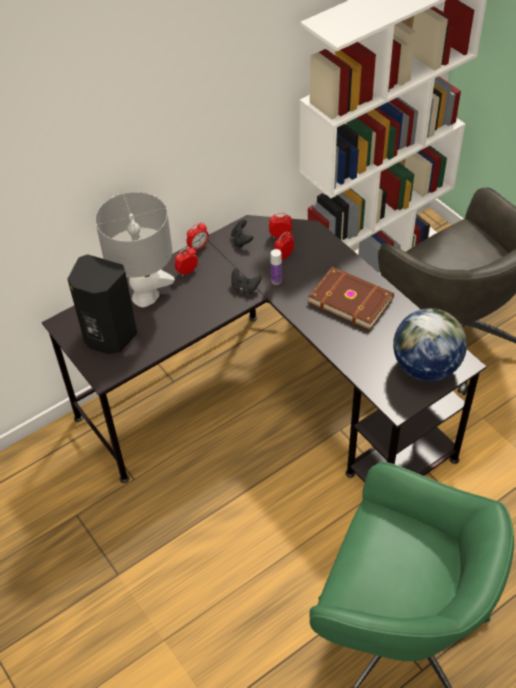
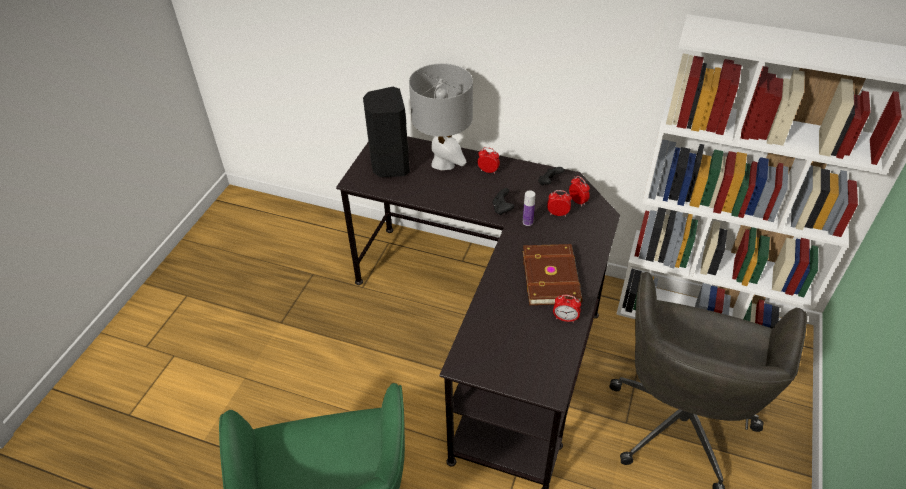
camera: 55 degrees right, 5 degrees down
alarm clock [187,222,209,250] -> alarm clock moved to [553,295,581,323]
globe [393,308,467,381] -> none

